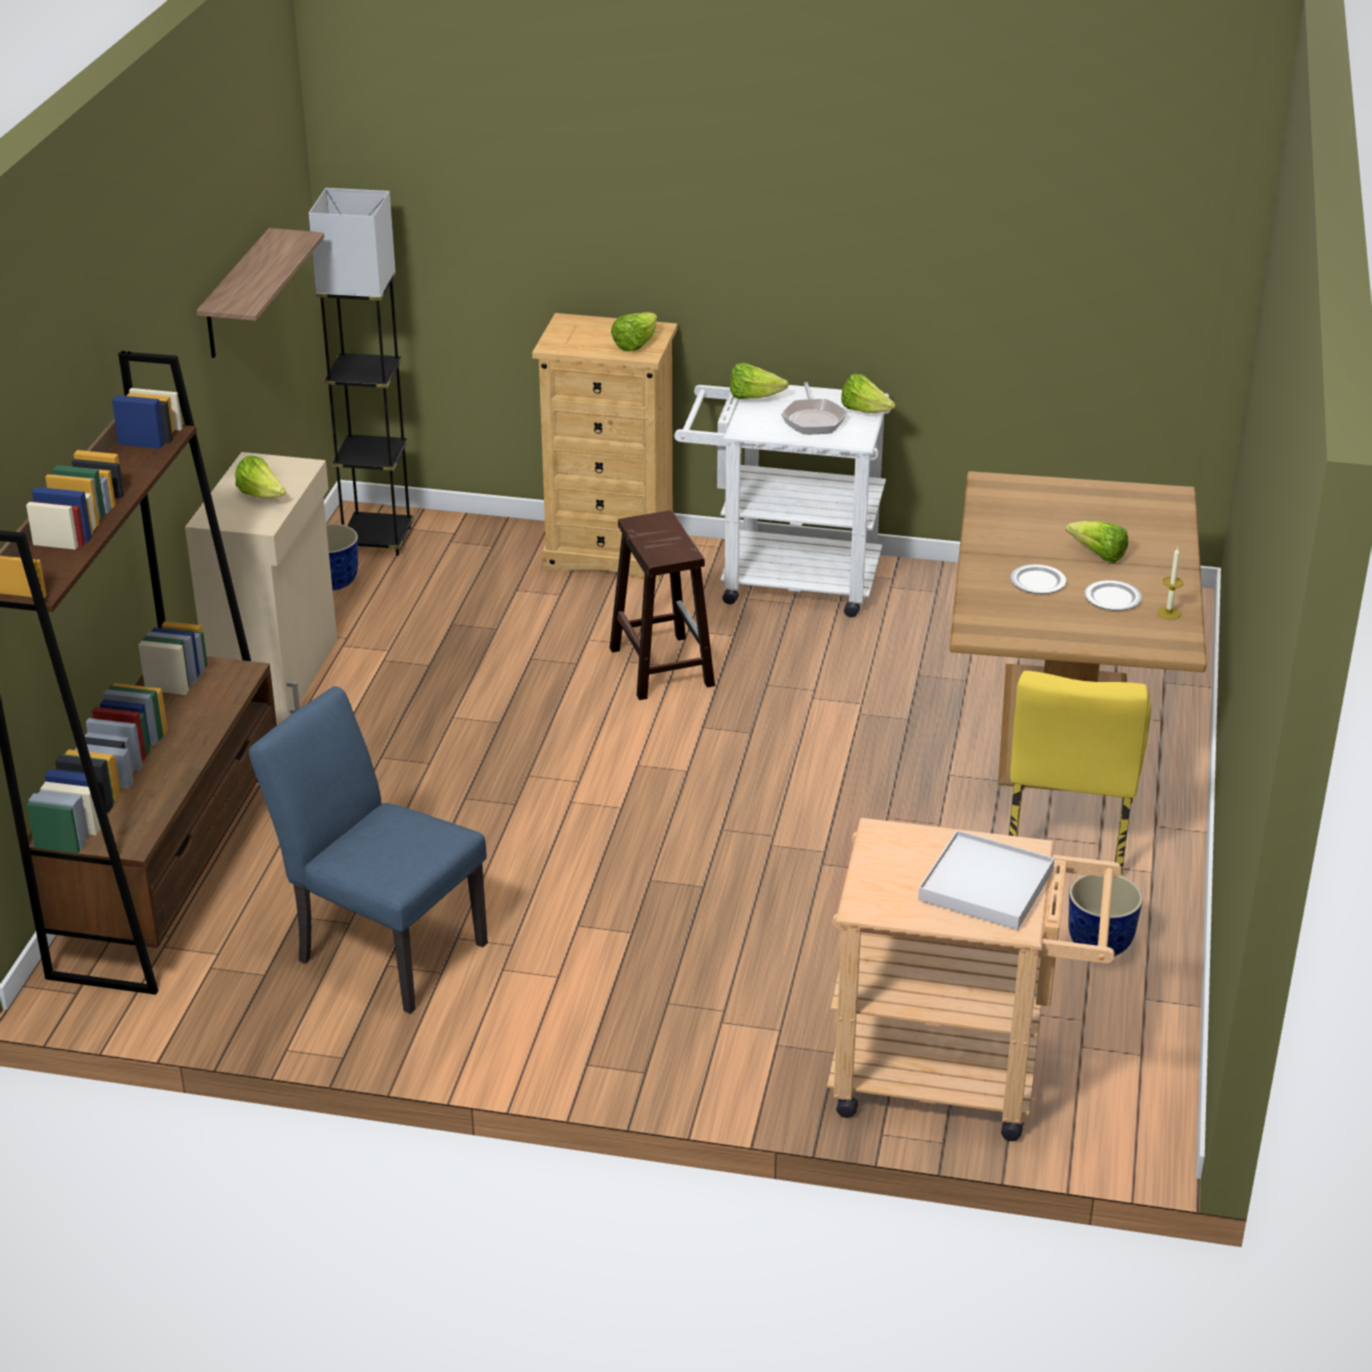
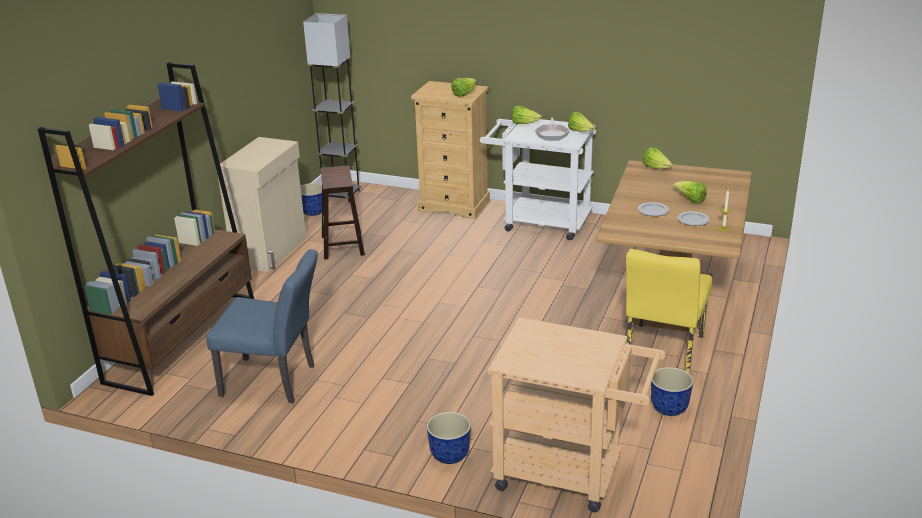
camera: 10 degrees right, 5 degrees down
shelf [197,228,324,358] -> none
lettuce [235,456,286,499] -> lettuce moved to [643,147,673,169]
blue chair [249,686,488,1014] -> blue chair turned 150 degrees clockwise [206,249,318,403]
brown stool [609,510,715,700] -> brown stool moved to [321,165,365,259]
white tray [918,830,1054,930] -> none
none -> planter [427,412,471,464]

